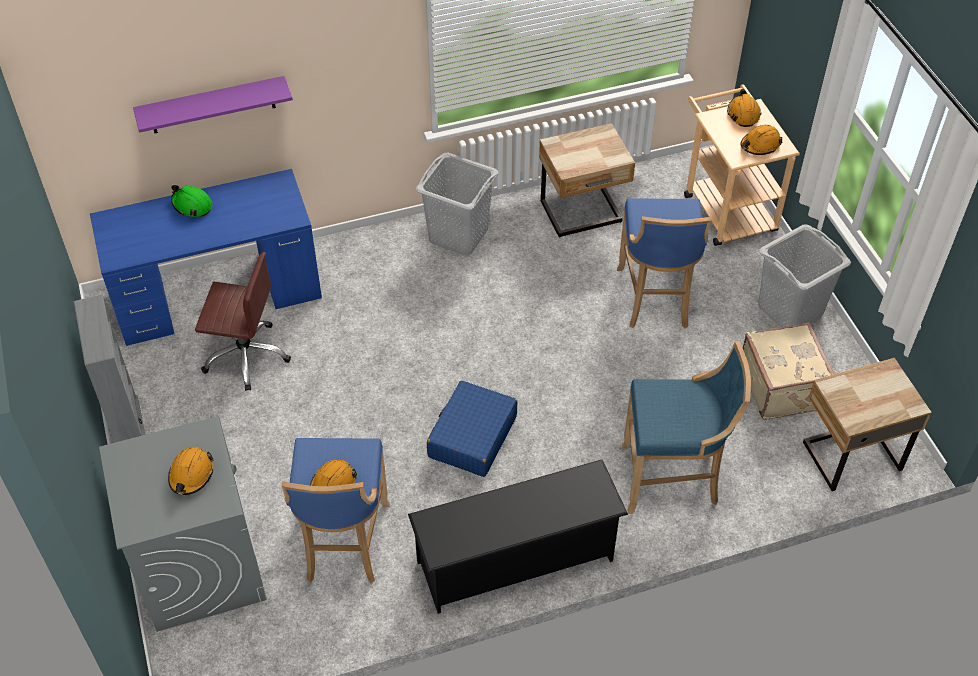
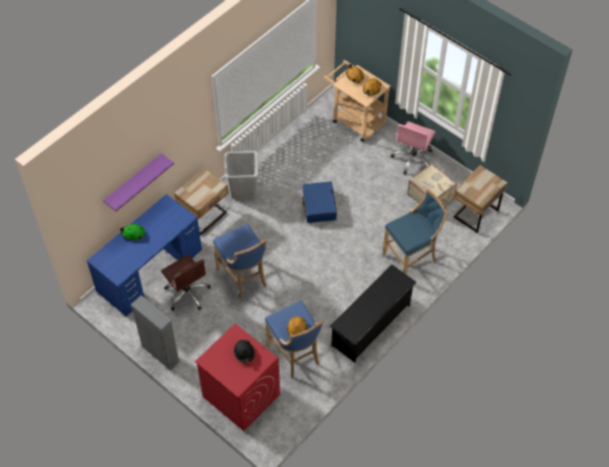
camera: 30 degrees left, 5 degrees up
grey washing machine [99,416,266,632] -> red washing machine [195,324,280,431]
orange hard hat [168,447,214,495] -> black hard hat [234,340,255,363]
brown office chair [195,252,291,391] -> brown office chair turned 75 degrees clockwise [161,254,211,311]
blue suitcase [427,381,518,477] -> blue suitcase moved to [302,181,337,223]
beige nightstand [539,123,635,237] -> beige nightstand moved to [174,168,229,235]
blue stool [617,198,711,328] -> blue stool moved to [213,224,267,299]
grey laundry basket [758,224,851,327] -> pink office chair [391,121,435,174]

